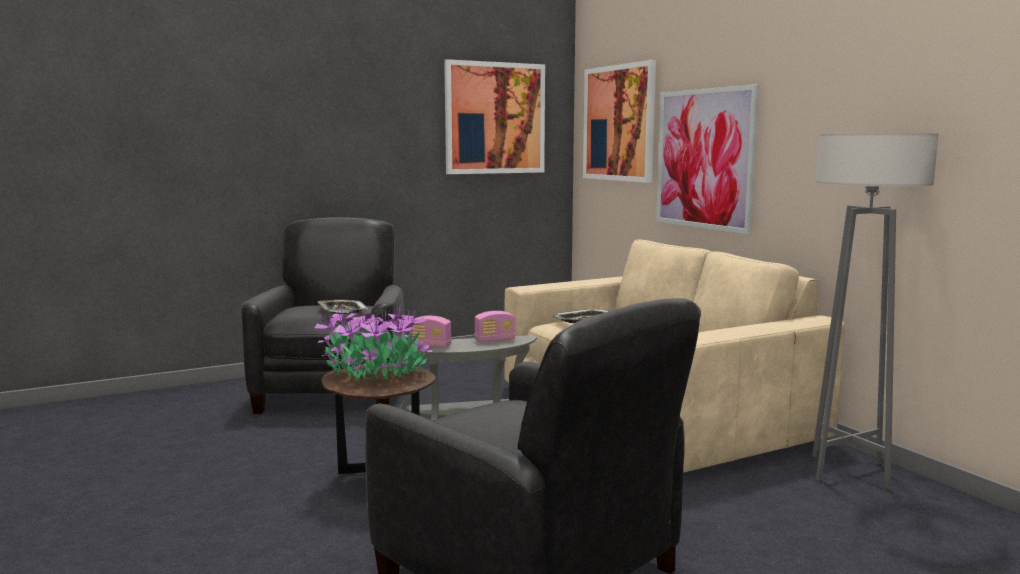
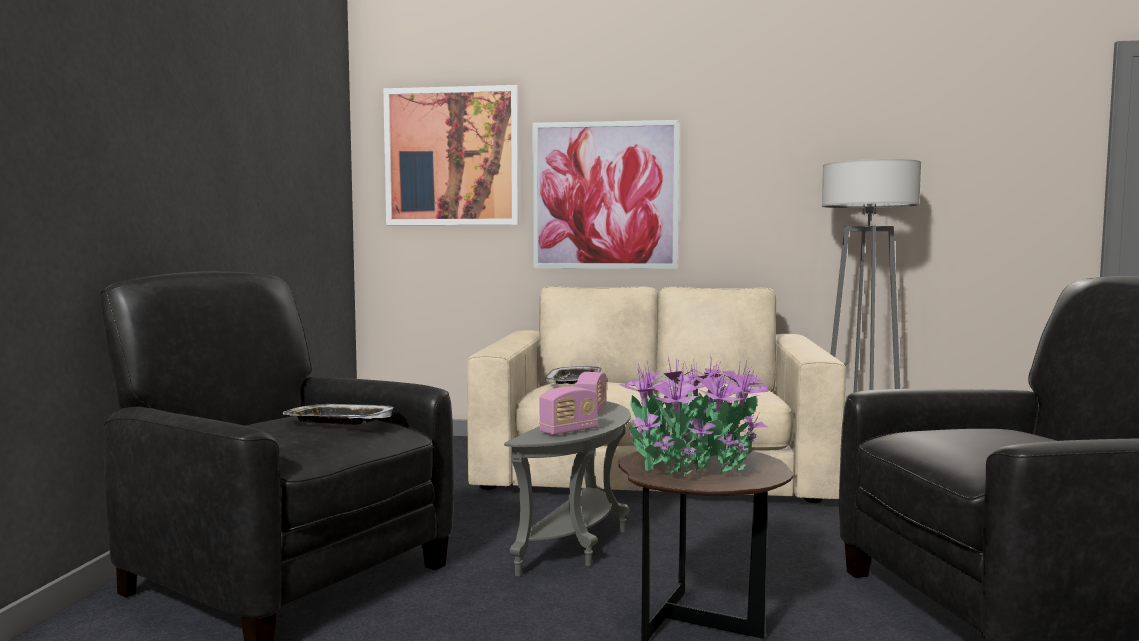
camera: 55 degrees left, 5 degrees down
picture [444,59,545,174] -> none

